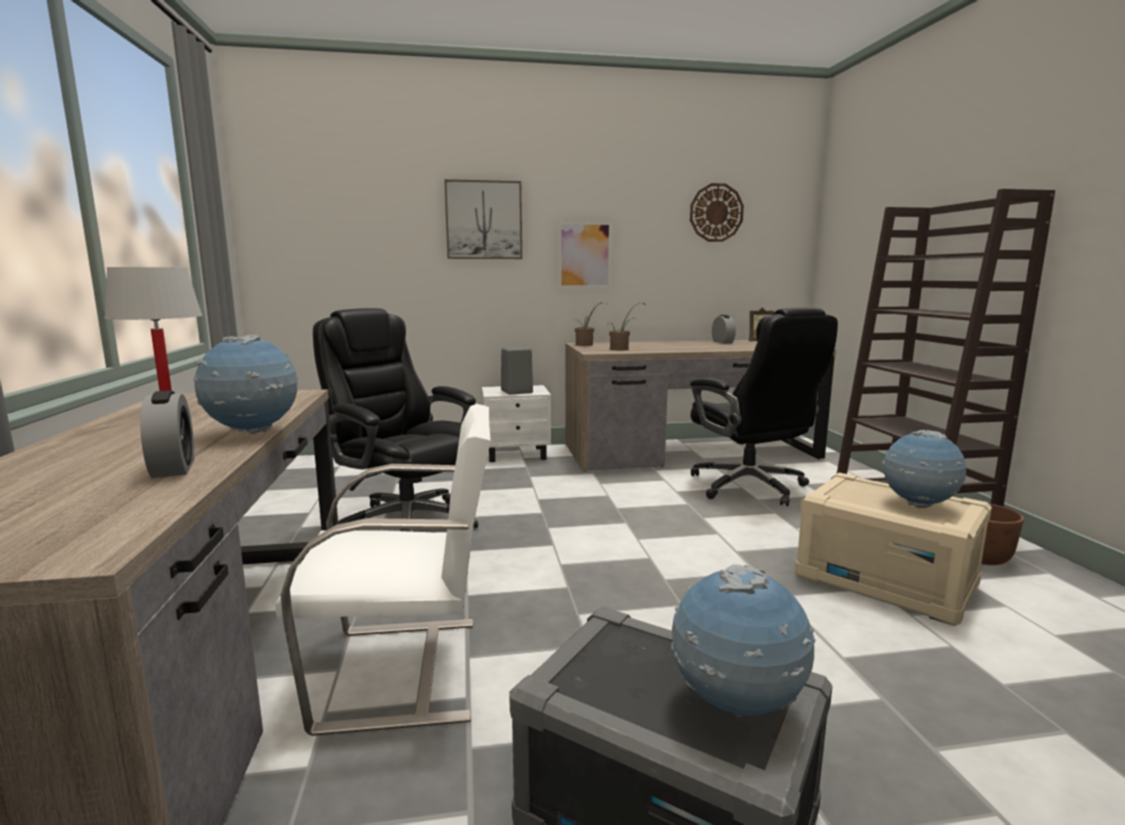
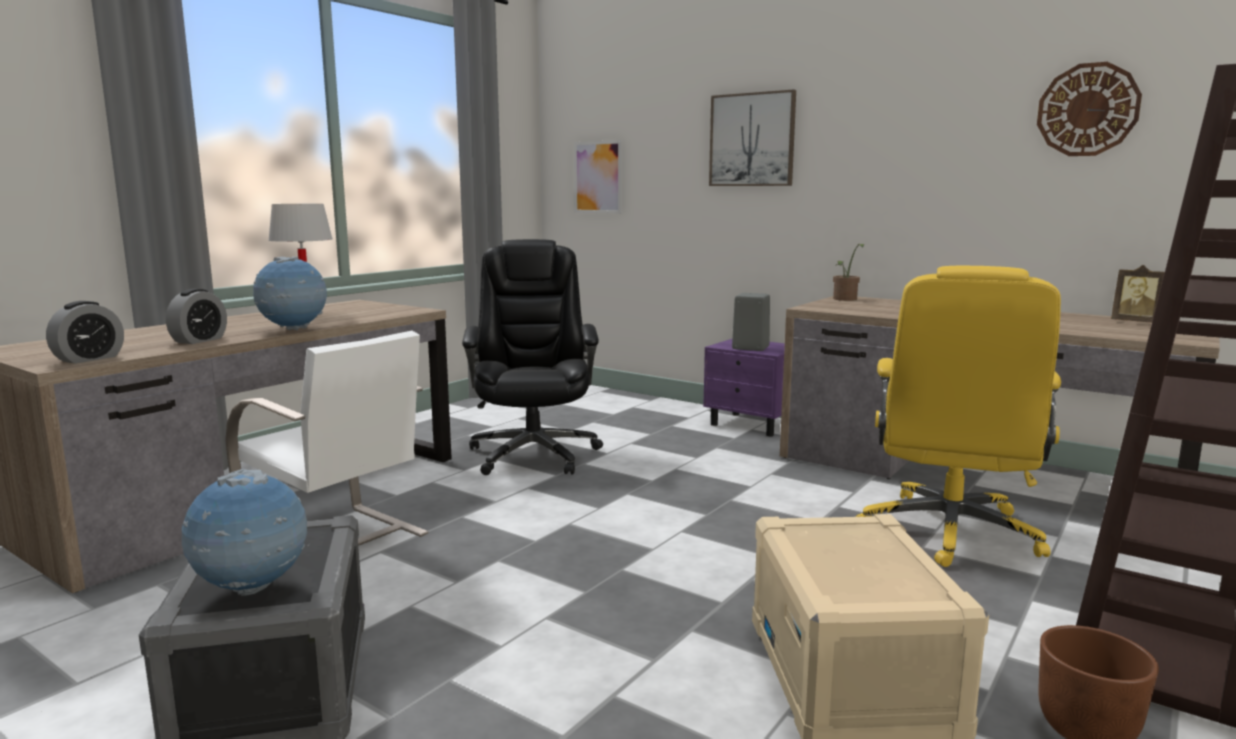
camera: 45 degrees right, 0 degrees up
white nightstand [482,385,551,462] -> purple nightstand [703,339,785,436]
picture [558,221,612,289] -> picture moved to [574,140,622,214]
potted plant [607,303,644,350] -> none
black office chair [690,307,838,506] -> yellow office chair [856,266,1061,567]
alarm clock [712,315,736,343] -> alarm clock moved to [46,301,124,364]
globe [882,429,966,508] -> none

